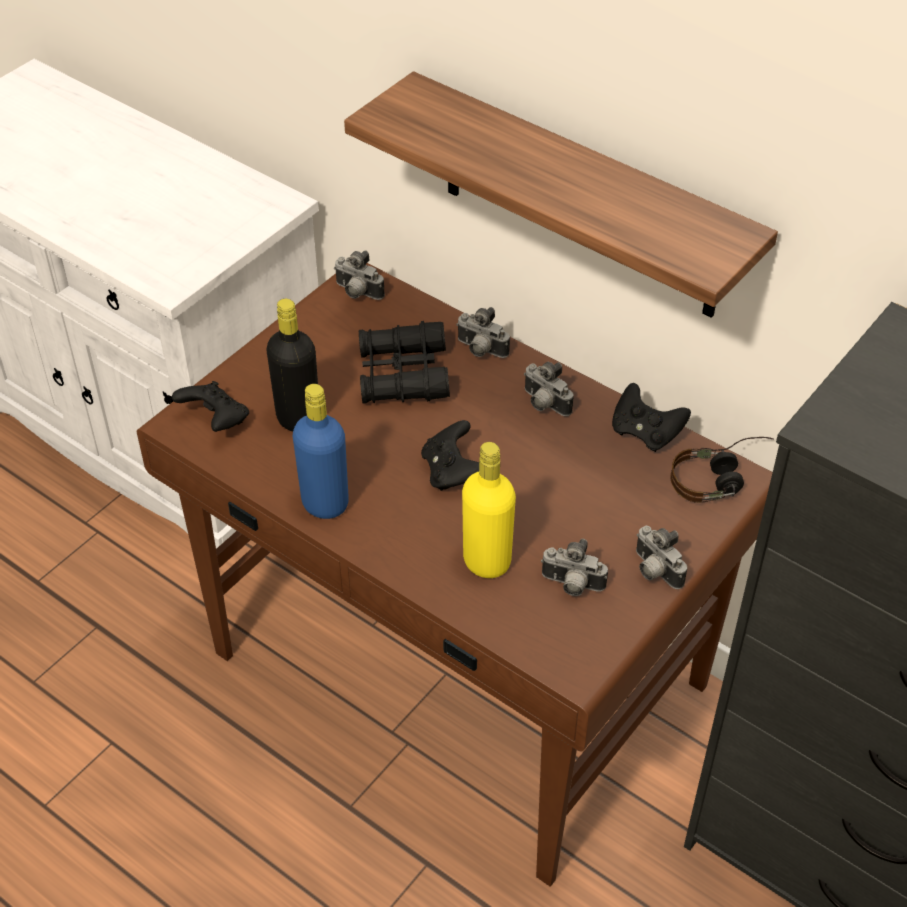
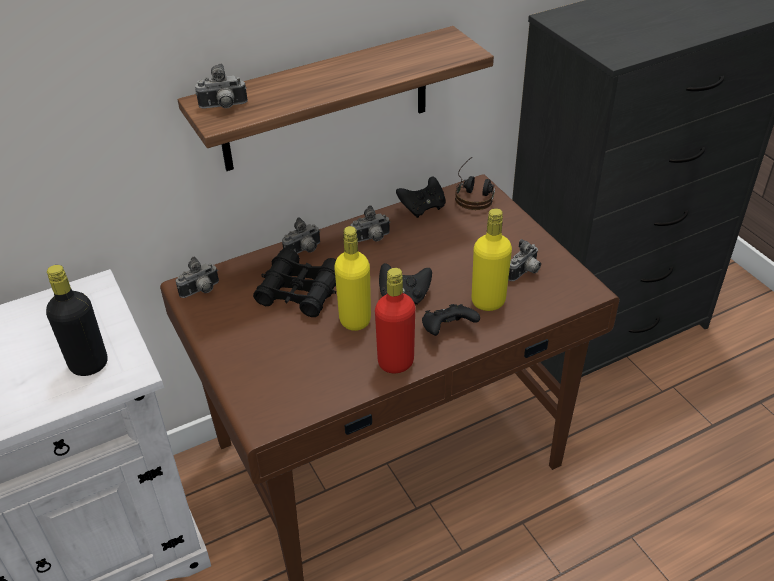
camera: 65 degrees left, 5 degrees down
black game controller [172,381,249,432] -> black game controller moved to [422,304,480,336]
black bottle [266,299,318,431] -> black bottle moved to [46,265,107,376]
blue bottle [293,384,349,519] -> red bottle [375,268,415,373]
camera [636,526,687,589] -> camera moved to [195,63,248,109]
none -> yellow bottle [334,226,371,331]

